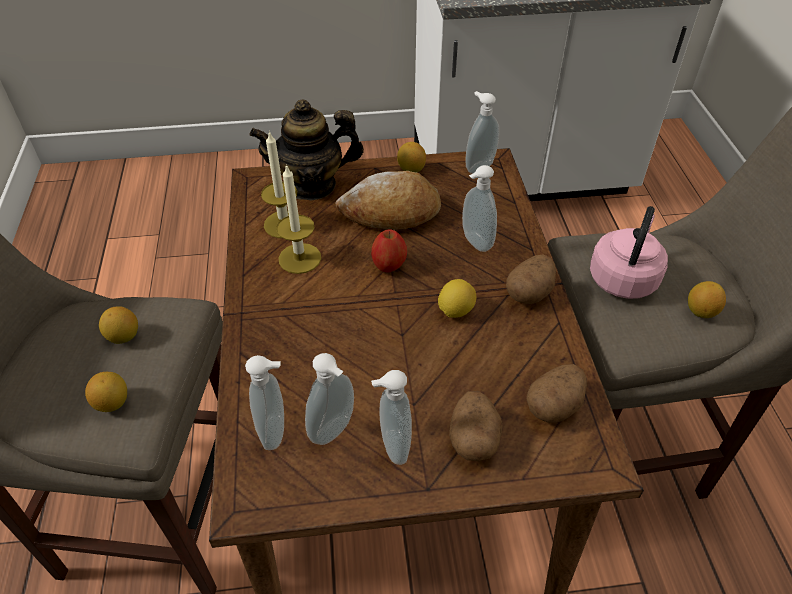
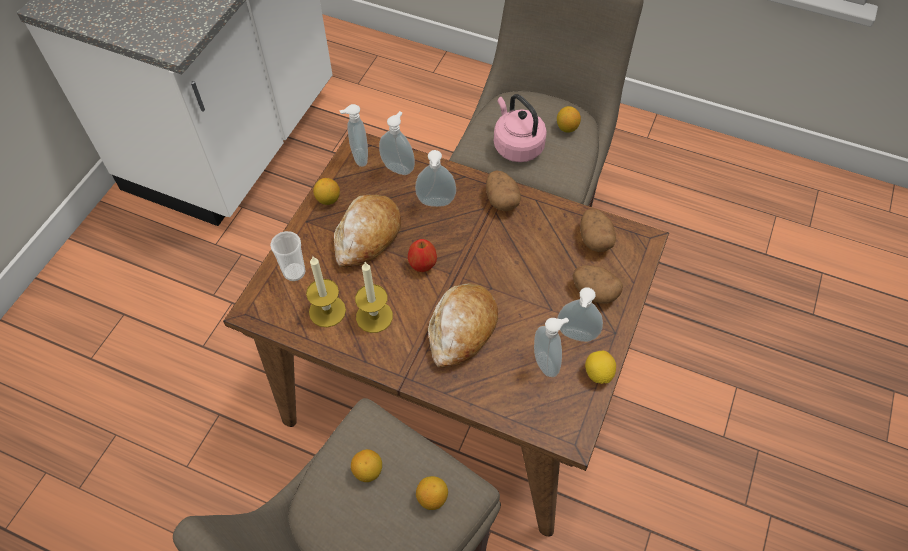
camera: 60 degrees left, 10 degrees up
soap dispenser [245,355,284,450] -> soap dispenser moved to [379,111,415,175]
teapot [249,99,364,201] -> cup [270,231,306,281]
lemon [438,279,476,318] -> lemon moved to [585,351,616,384]
none -> bread [428,283,498,367]

